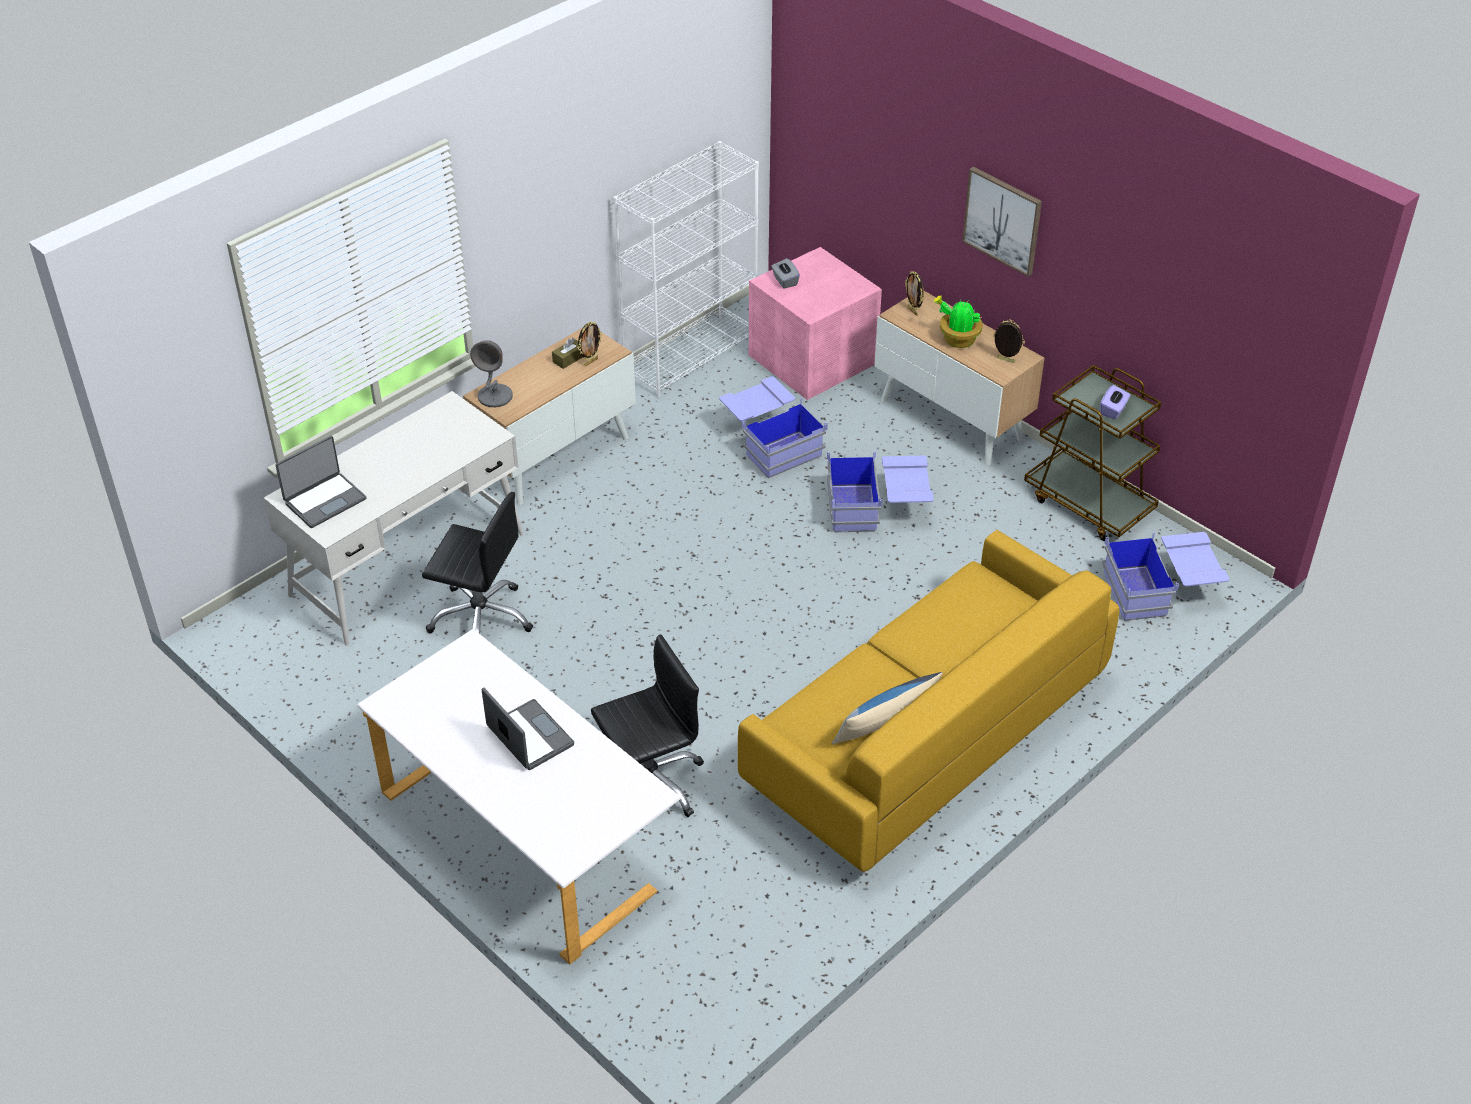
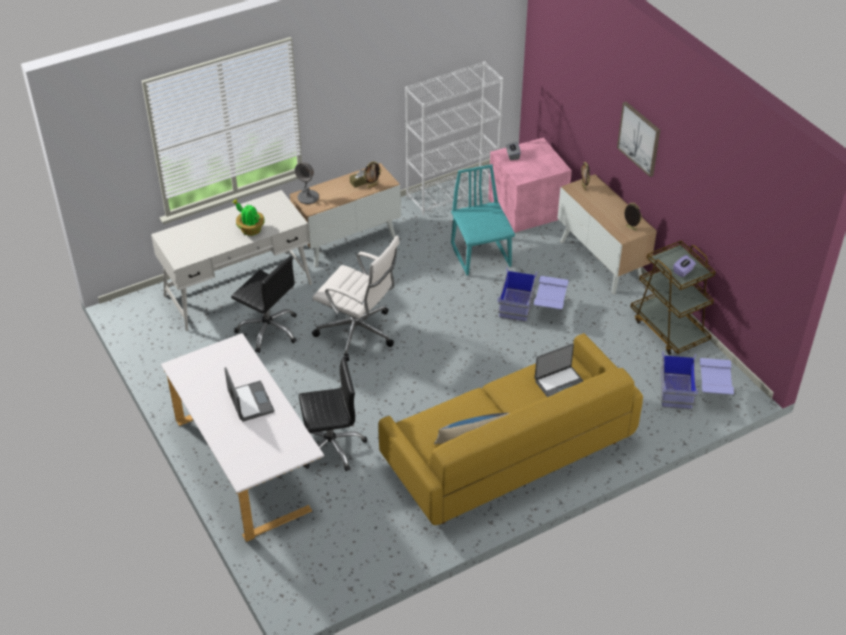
camera: 15 degrees right, 0 degrees up
laptop [276,436,367,528] -> laptop moved to [535,343,583,397]
blue storage box [719,376,828,478] -> turquoise chair [451,164,515,275]
potted plant [933,296,983,348] -> potted plant moved to [232,199,265,236]
none -> white office chair [312,236,400,361]

